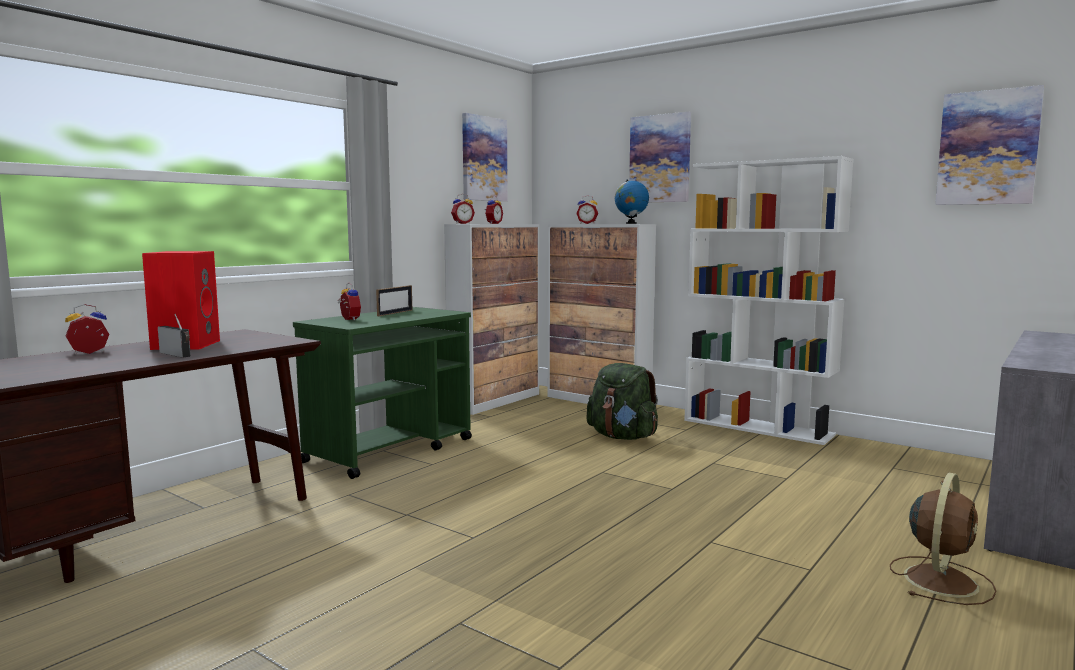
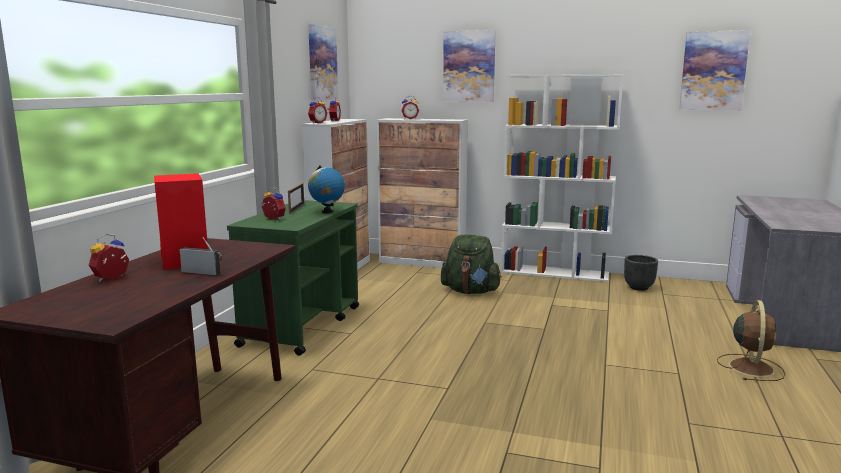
camera: 20 degrees left, 5 degrees up
globe [615,180,649,224] -> globe moved to [308,165,345,213]
none -> black planter [624,255,658,291]

